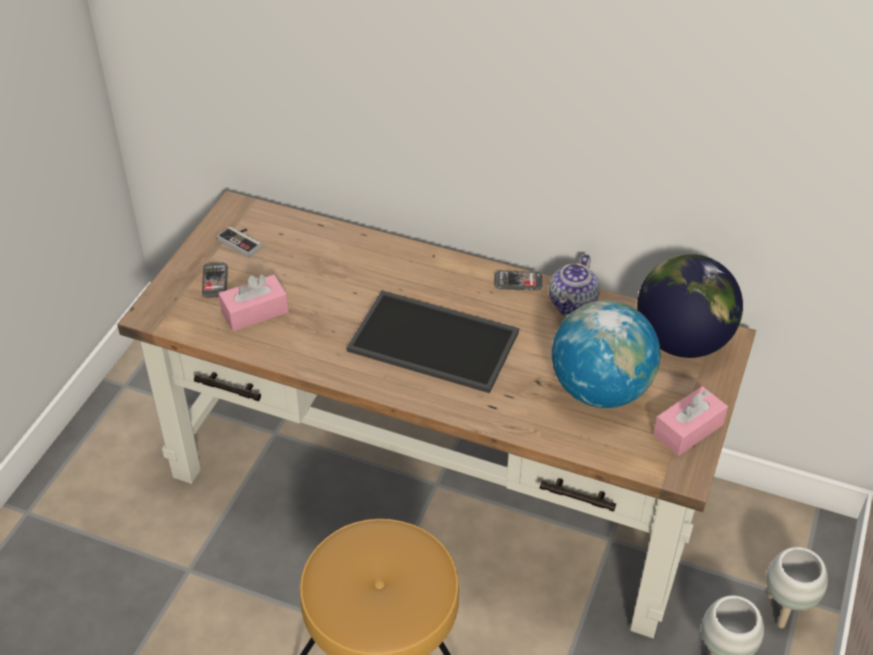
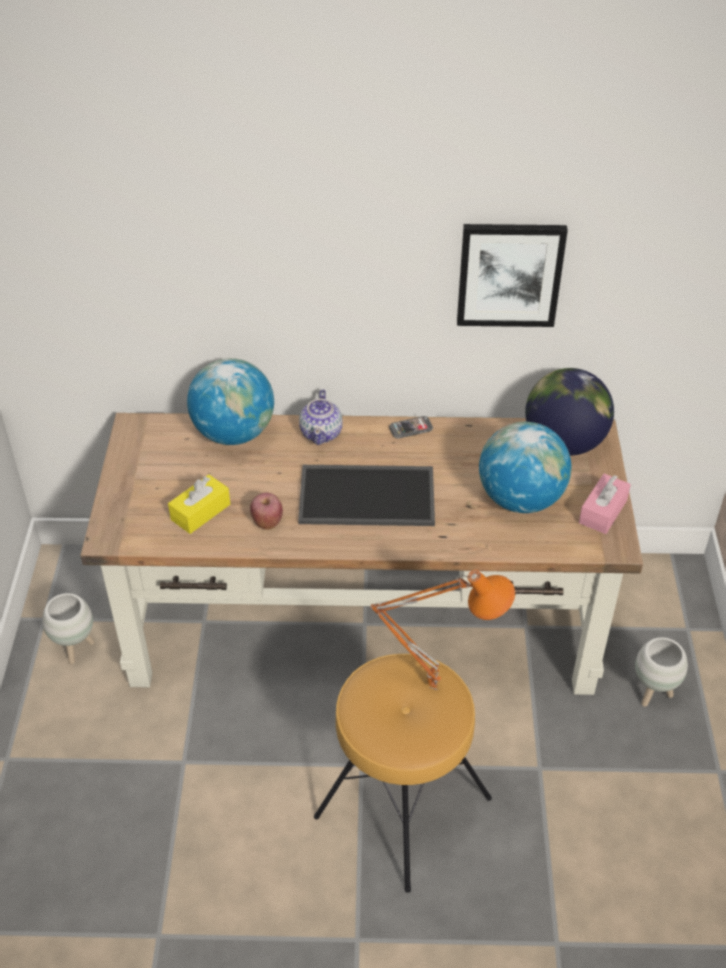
camera: 20 degrees left, 0 degrees up
phone [202,262,228,298] -> none
game controller [217,226,261,258] -> none
pink tissue box [218,275,289,331] -> yellow tissue box [168,475,230,534]
teapot [549,254,600,315] -> teapot moved to [299,389,343,445]
white planter [766,547,828,628] -> white planter moved to [42,593,94,664]
none -> globe [187,358,274,445]
none -> apple [250,493,283,529]
none -> orange table lamp [370,570,515,690]
none -> picture [457,224,568,327]

